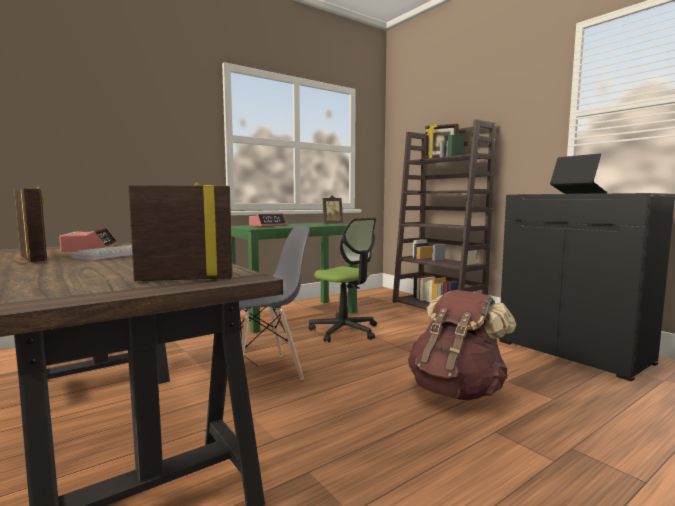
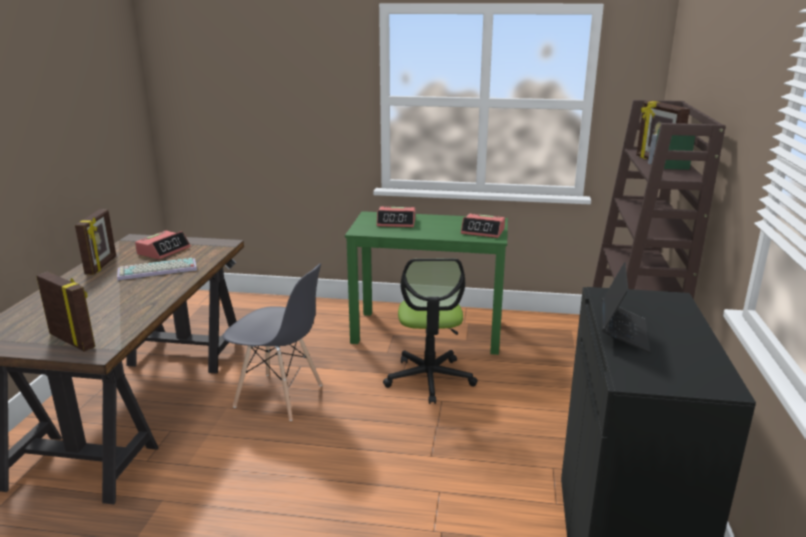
camera: 45 degrees right, 15 degrees up
picture frame [323,195,343,224] -> alarm clock [461,214,505,238]
brown backpack [408,290,516,401] -> none

